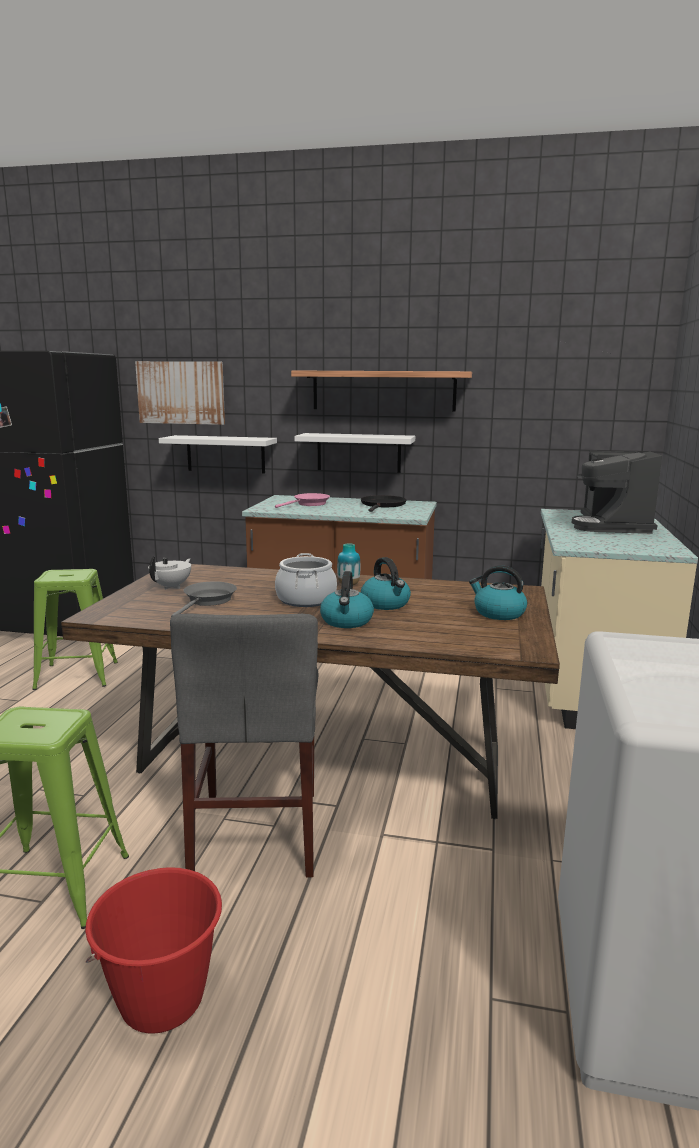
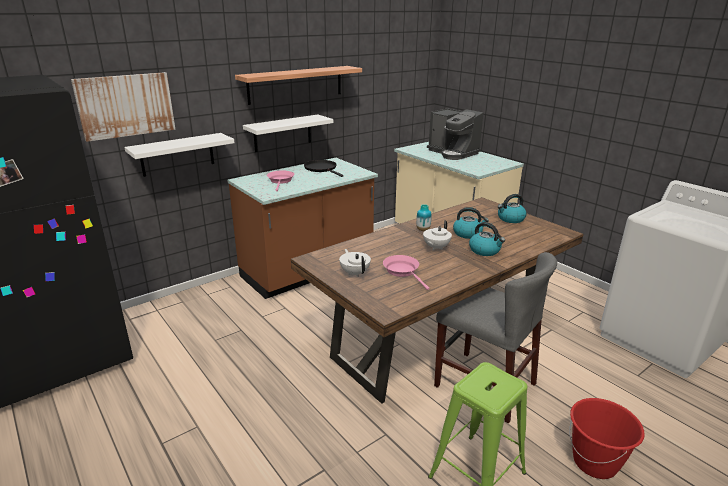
camera: 50 degrees left, 10 degrees up
green stool [32,569,118,690] -> none
grey frying pan [171,581,237,617] -> pink frying pan [383,255,429,290]
cooking pot [275,553,337,607] -> white teapot [423,220,452,250]

